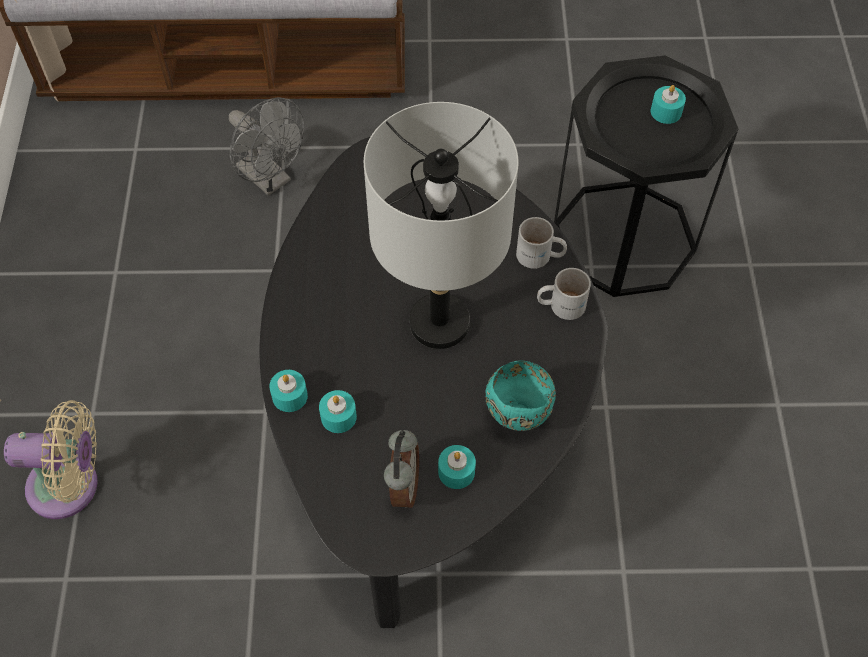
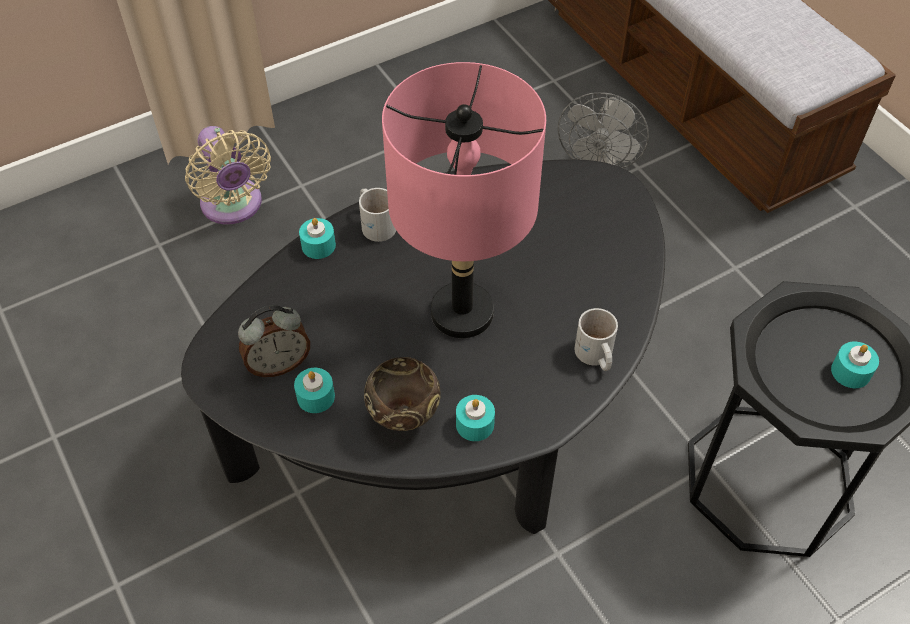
camera: 60 degrees right, 5 degrees down
turquoise candle [319,390,357,433] -> turquoise candle moved to [456,395,495,441]
grey table lamp [364,102,519,349] -> pink table lamp [382,62,546,338]
turquoise bowl [485,361,556,431] -> brown bowl [364,357,441,431]
white mug [537,268,591,320] -> white mug moved to [359,188,396,242]

